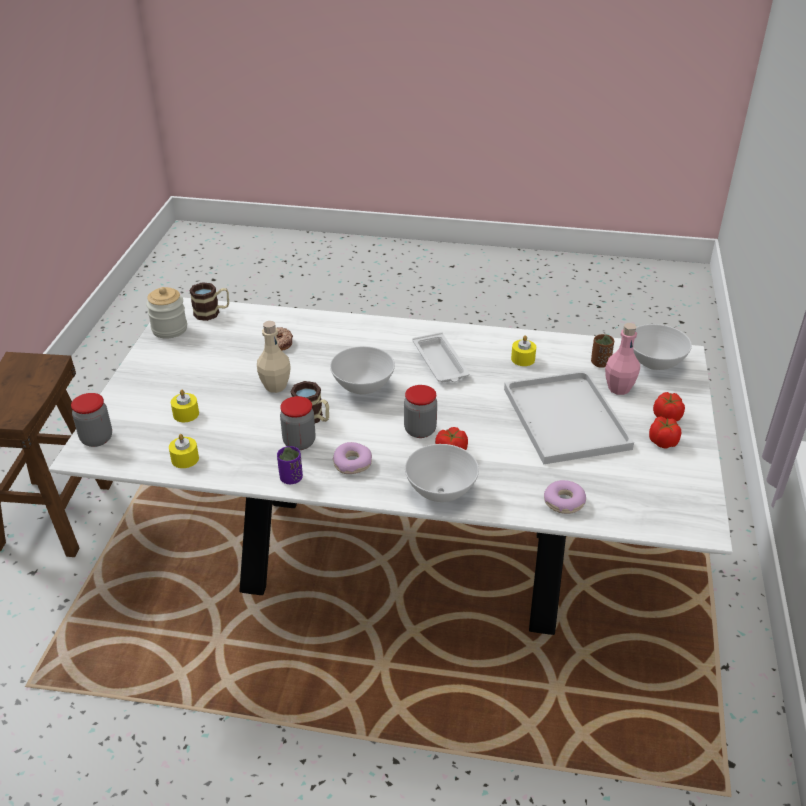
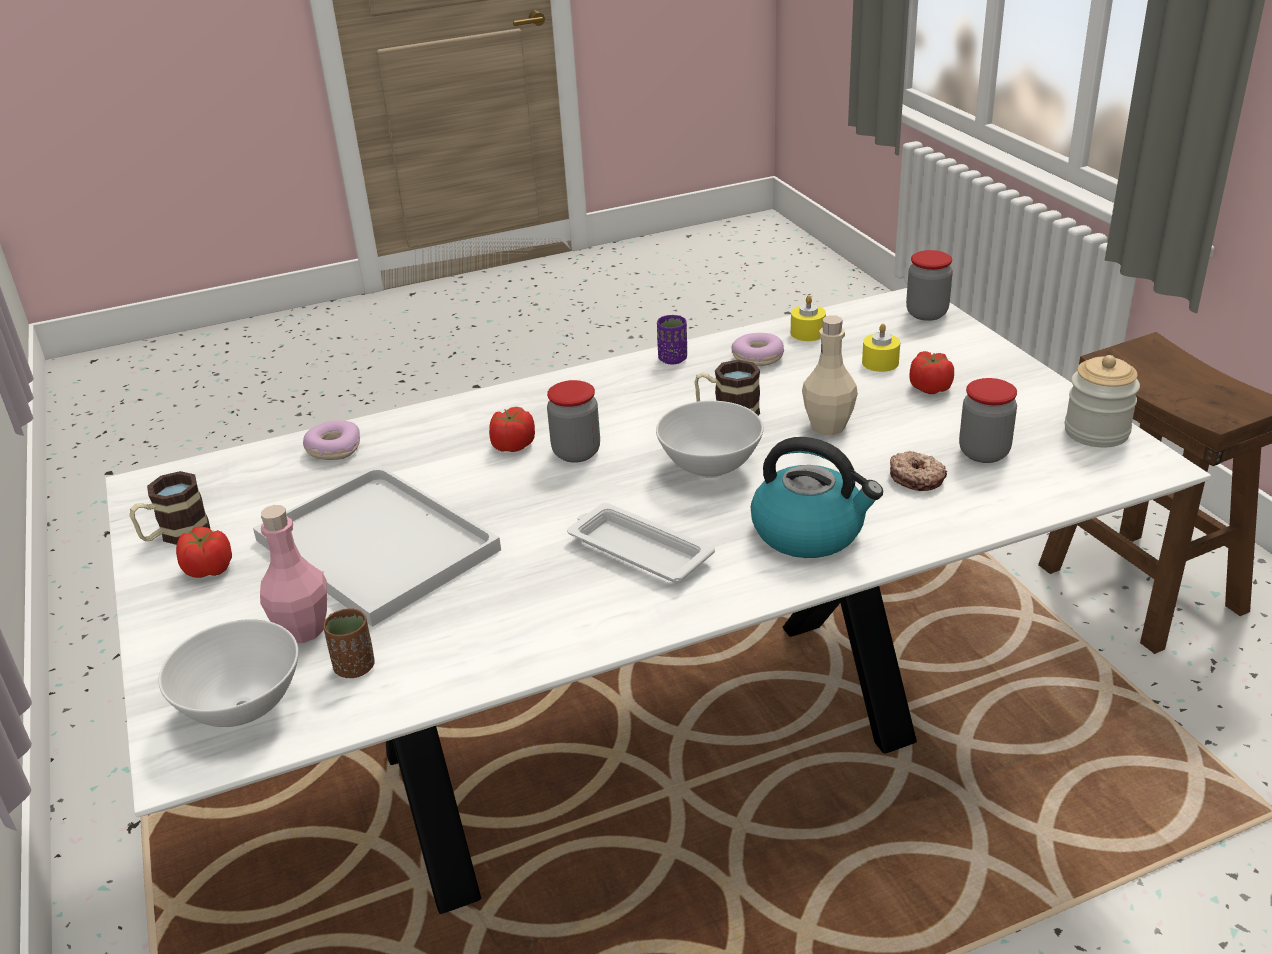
camera: 150 degrees right, 5 degrees down
mug [189,282,229,321] -> mug moved to [130,471,210,545]
jar [280,396,316,450] -> jar moved to [959,378,1017,463]
donut [332,442,372,474] -> donut moved to [732,333,784,366]
white bowl [405,444,479,502] -> none
yellow candle [511,335,536,366] -> none
tomato [653,392,685,421] -> tomato moved to [910,351,954,394]
none -> kettle [751,437,883,558]

